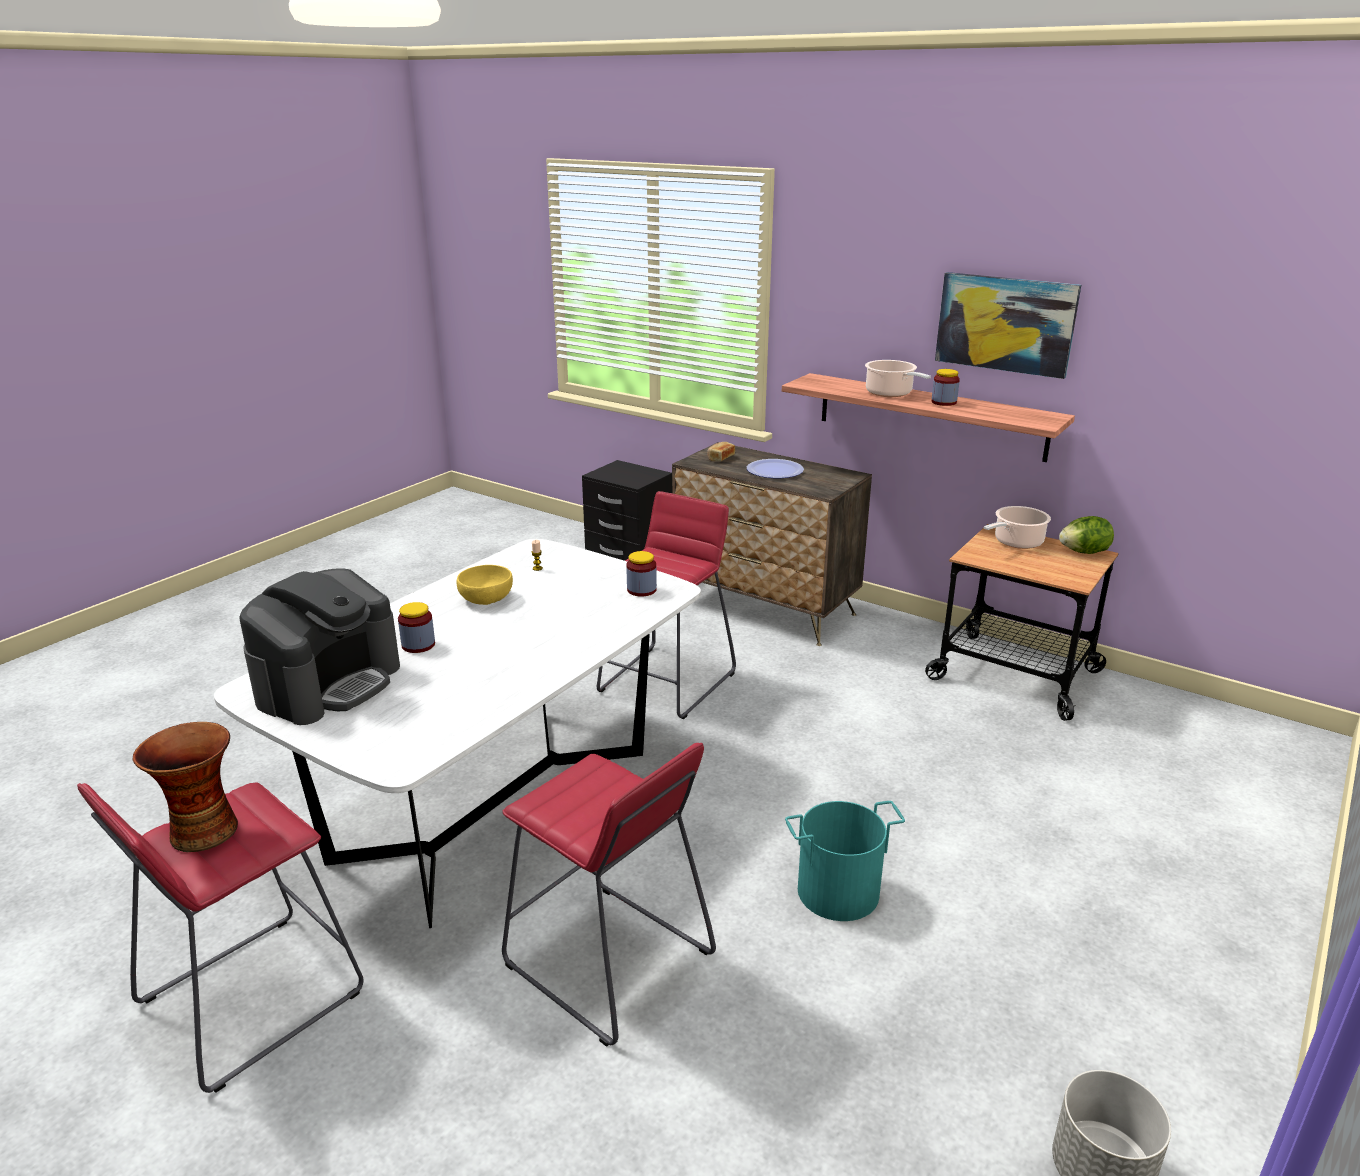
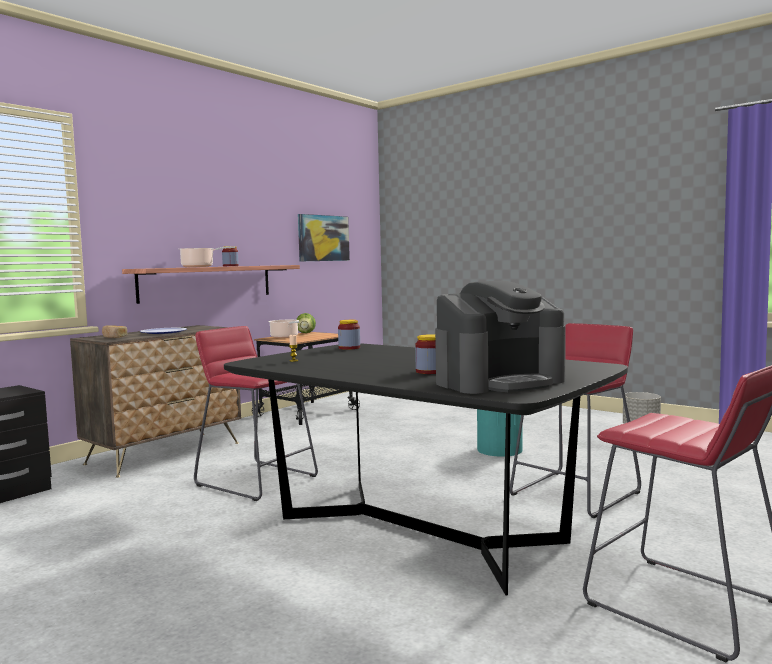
camera: 85 degrees left, 20 degrees down
vase [133,722,238,852] -> none
white dining table [214,539,701,928] -> black dining table [224,343,628,596]
coffee machine [239,568,400,725] -> coffee machine turned 120 degrees clockwise [435,280,566,394]
yellow bowl [457,565,513,605] -> none
picture [935,272,1081,379] -> picture moved to [298,214,350,261]

